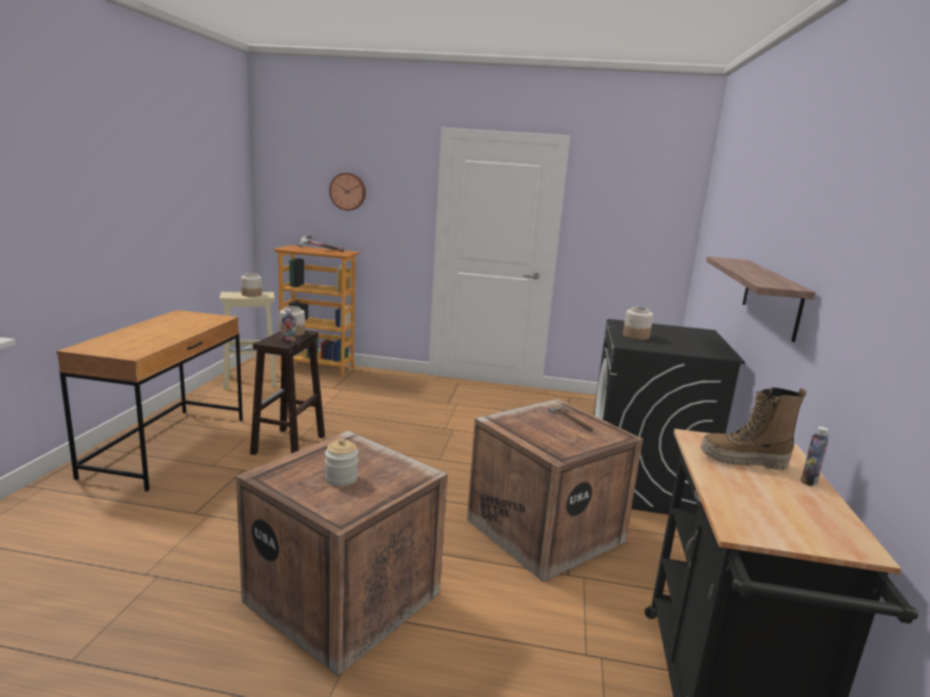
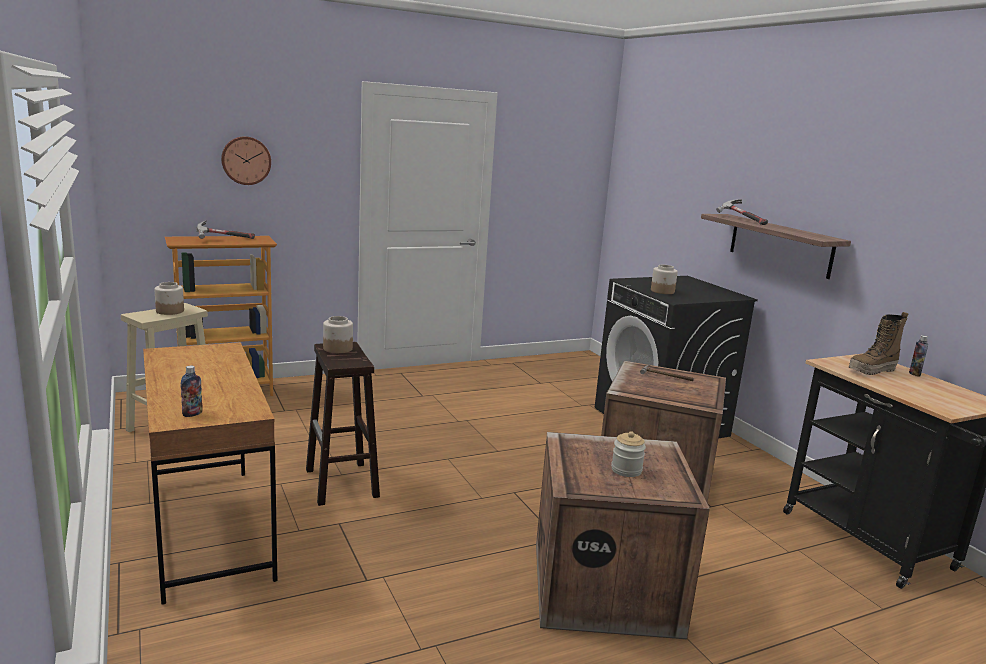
camera: 35 degrees left, 0 degrees up
bottle [281,309,297,342] -> bottle moved to [181,366,203,417]
none -> hammer [716,199,768,225]

